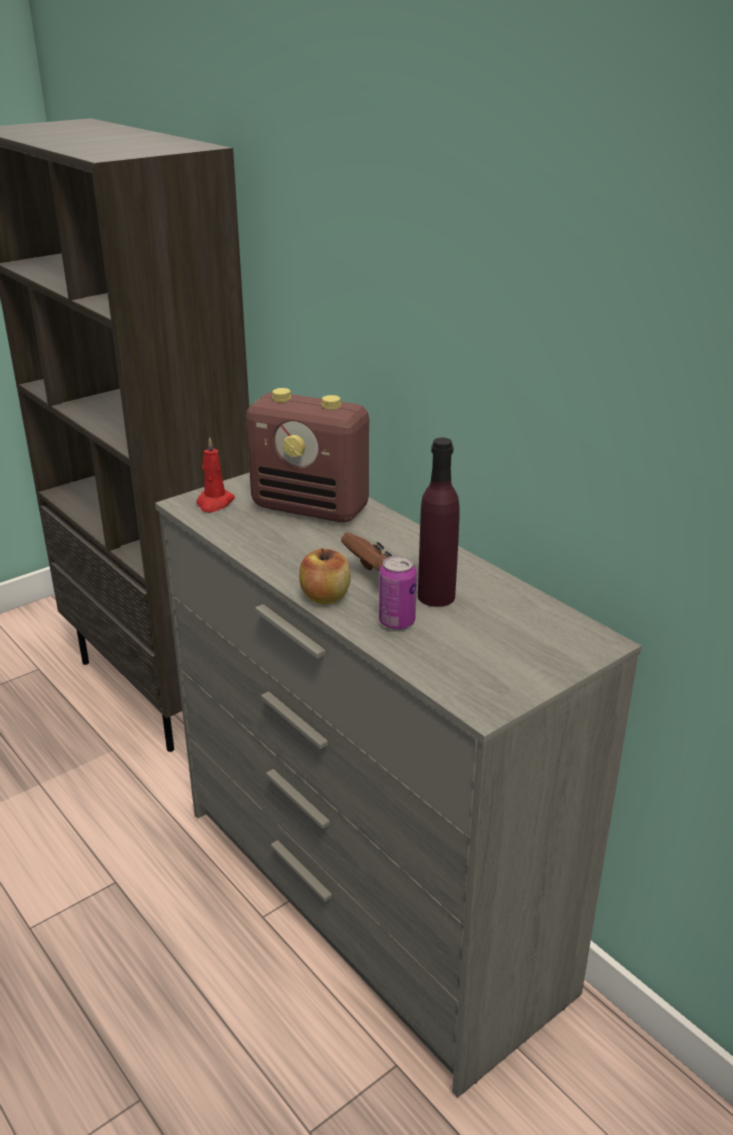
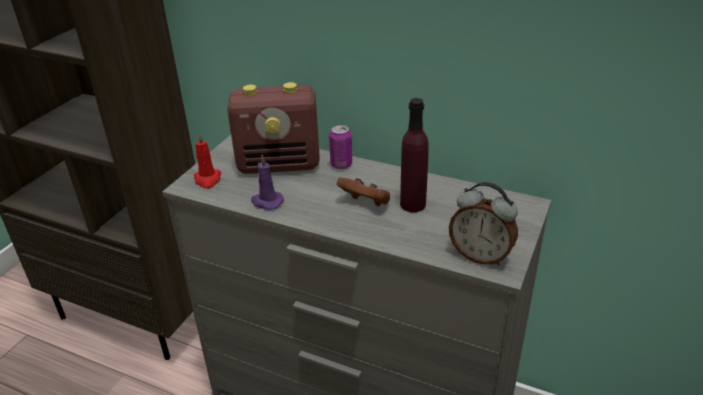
camera: 25 degrees left, 5 degrees up
apple [299,548,351,604] -> none
can [379,556,417,630] -> can moved to [329,125,352,169]
none -> purple candle [251,155,284,210]
none -> alarm clock [449,182,518,266]

